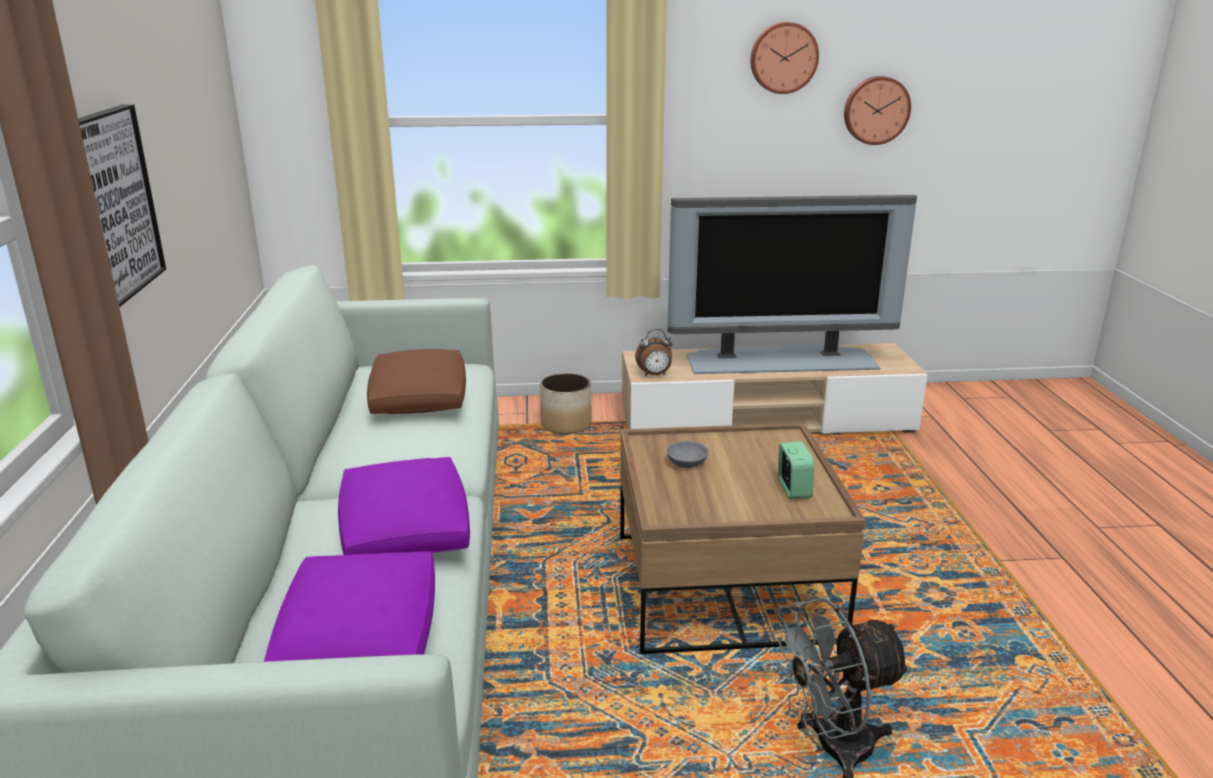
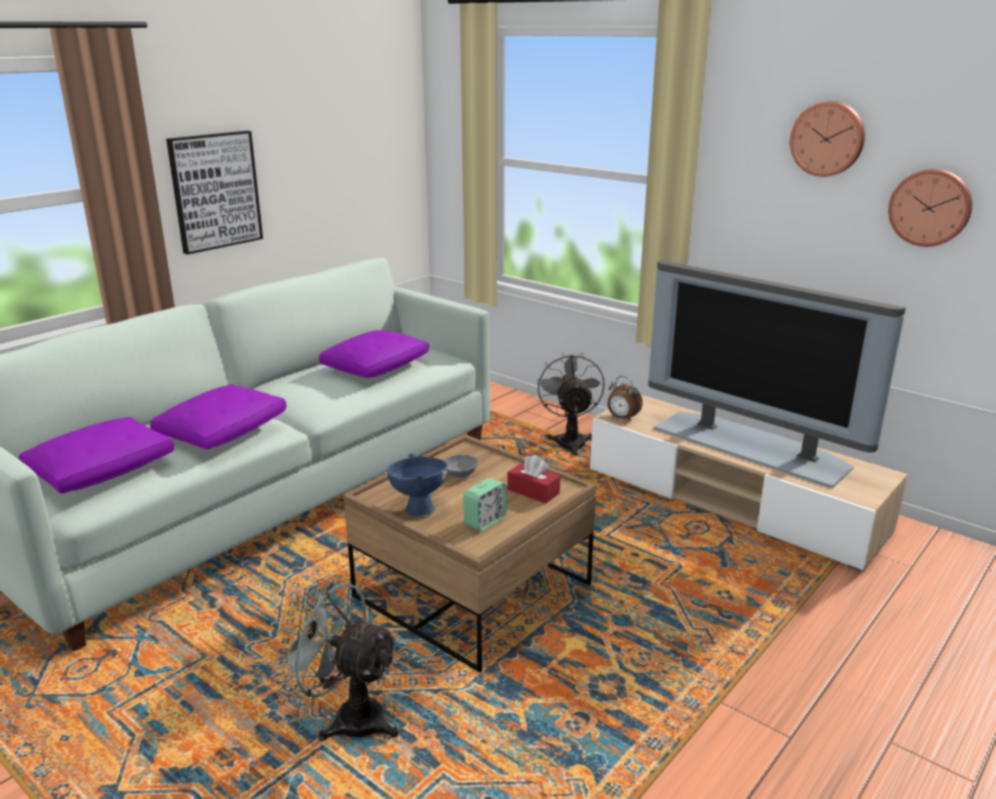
camera: 45 degrees right, 0 degrees up
brown pillow [367,349,466,414] -> purple pillow [319,330,429,378]
planter [540,373,592,434] -> grey fan [537,352,605,456]
none -> blue bowl [387,453,448,516]
none -> red tissue box [507,455,560,503]

